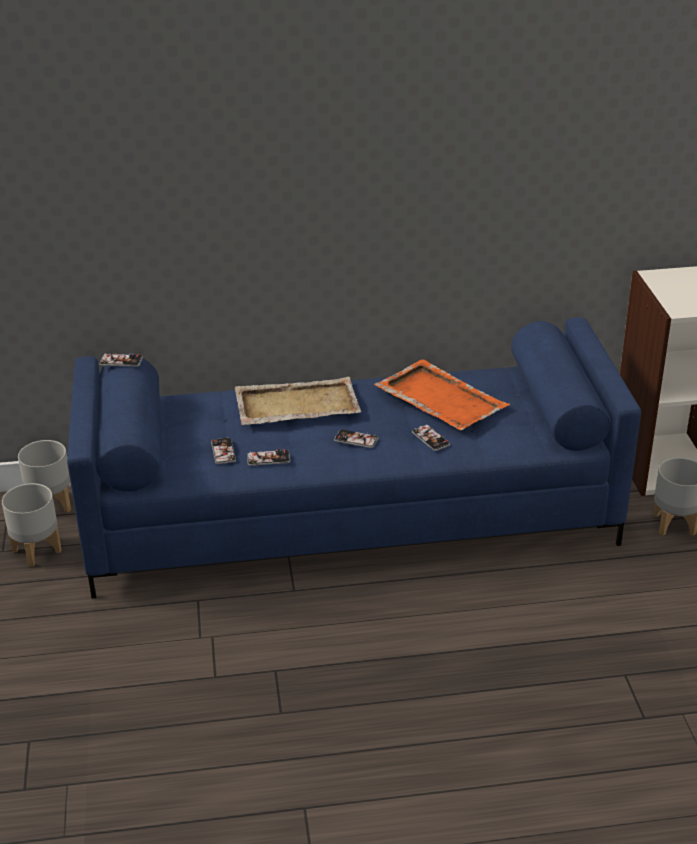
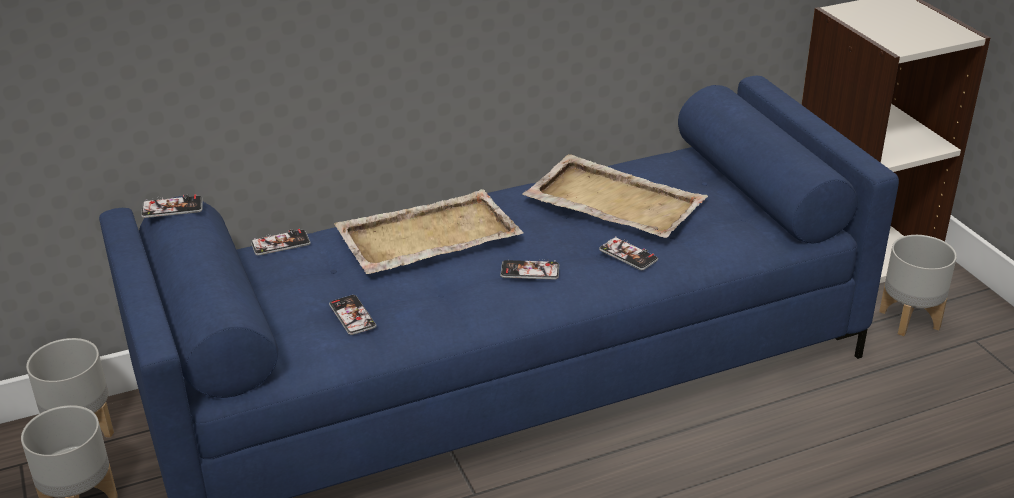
camera: 15 degrees left, 0 degrees up
phone [247,449,290,466] -> phone moved to [251,229,311,256]
orange tray [374,359,510,430] -> beige tray [522,154,708,238]

